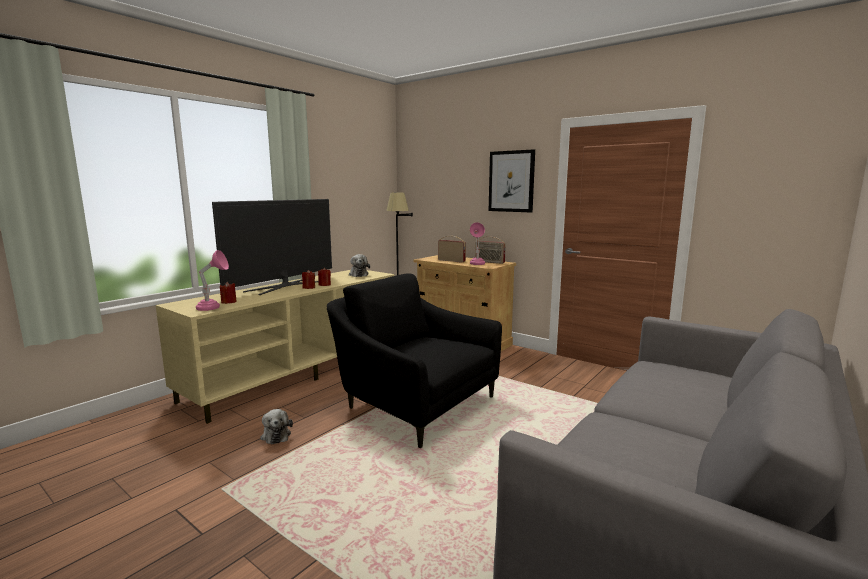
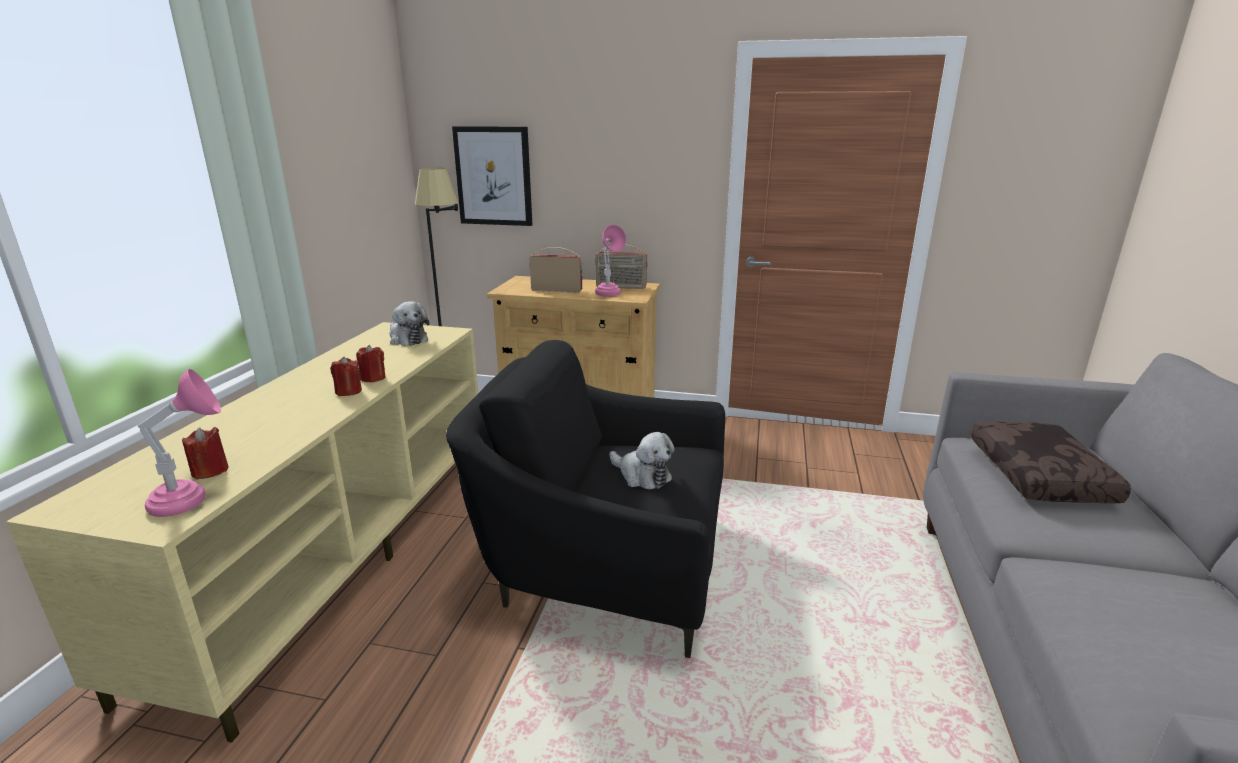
camera: 25 degrees left, 10 degrees up
television [212,199,332,295] -> none
plush toy [260,409,293,444] -> plush toy moved to [609,432,674,489]
picture [489,149,535,212] -> picture moved to [452,126,532,226]
none -> brown pillow [971,422,1131,503]

